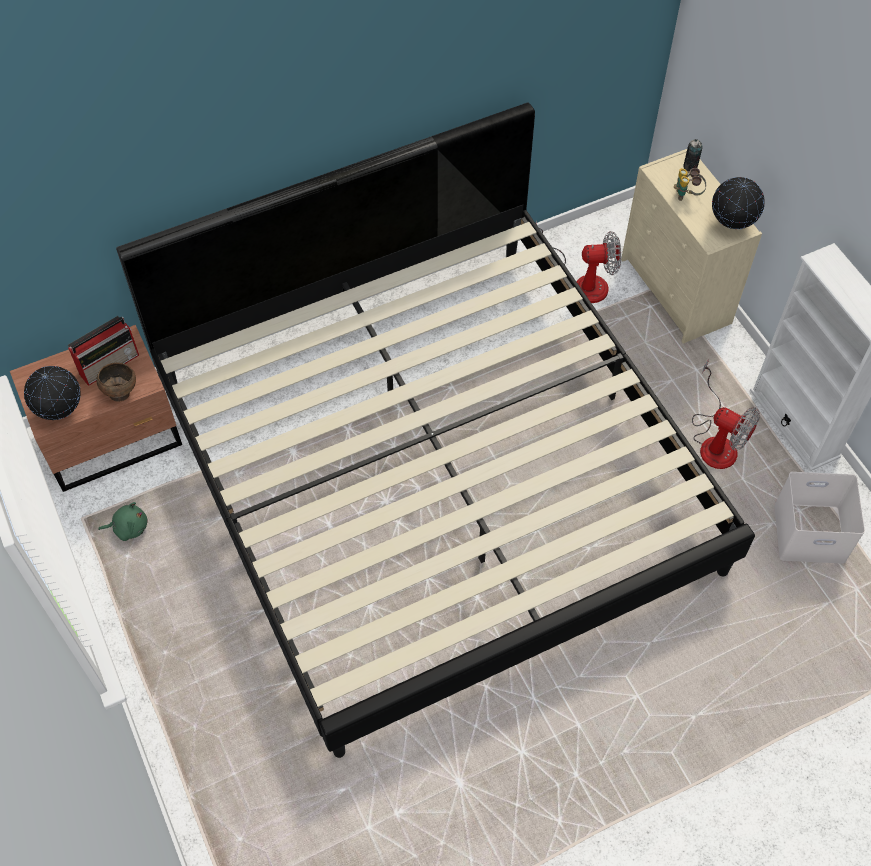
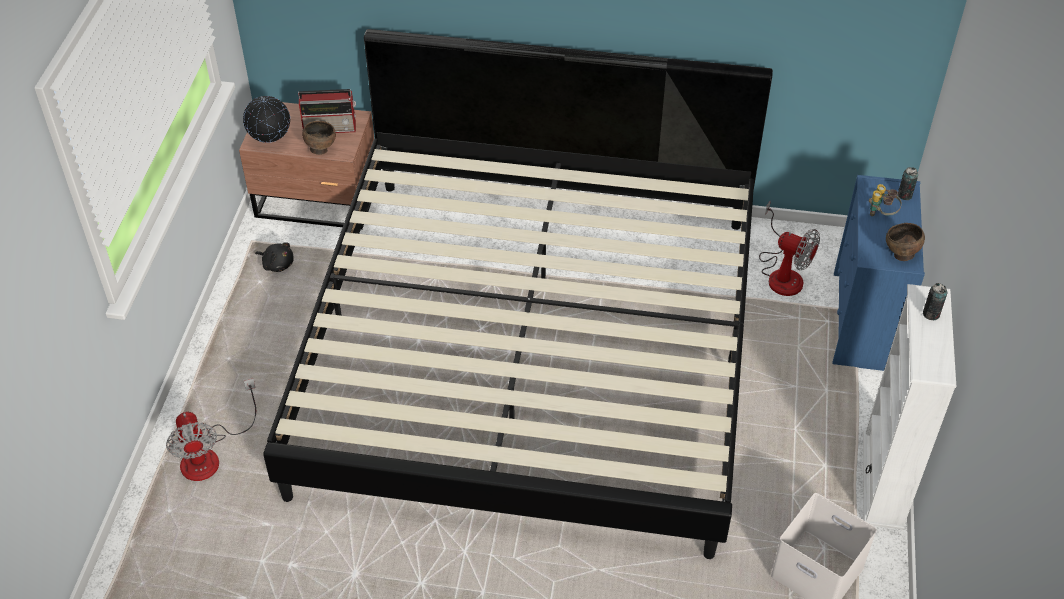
camera: 35 degrees right, 10 degrees down
green plush toy [98,502,148,541] -> black plush toy [255,242,293,272]
beige dresser [621,149,762,344] -> blue dresser [833,175,925,371]
fan [692,359,760,469] -> fan moved to [166,379,256,481]
globe [712,177,765,229] -> brown bowl [886,223,925,261]
none -> can [923,283,948,320]

